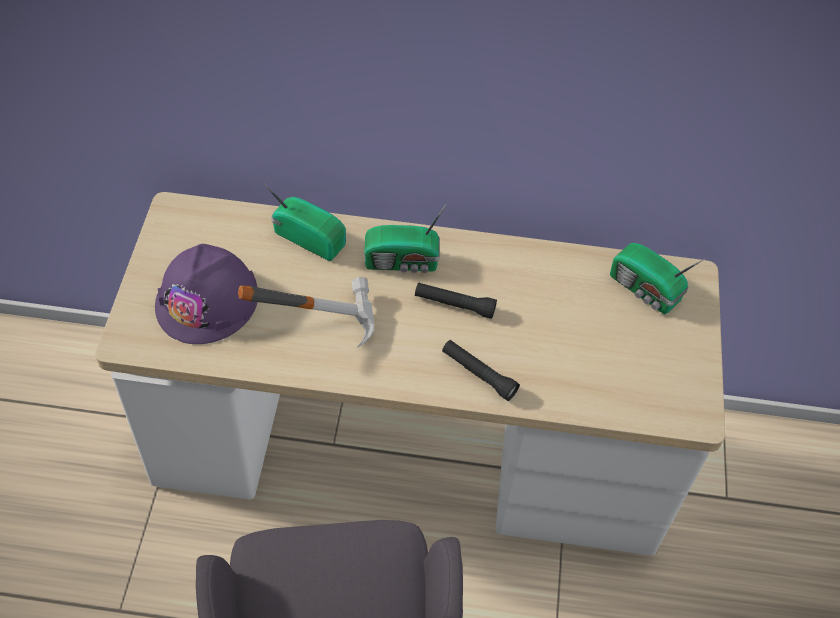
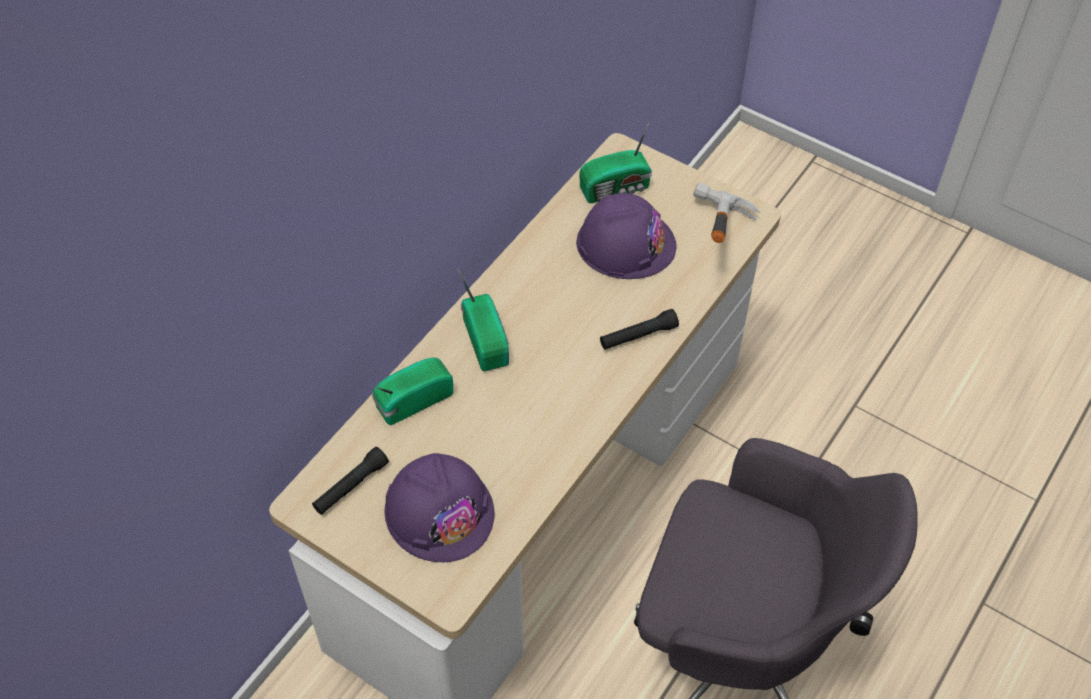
camera: 60 degrees left, 0 degrees up
hammer [238,277,374,349] -> hammer moved to [693,183,760,243]
radio [364,203,447,273] -> radio turned 45 degrees counterclockwise [457,268,509,371]
black flashlight [415,282,497,319] -> black flashlight moved to [312,447,389,515]
none -> purple hard hat [576,193,677,279]

